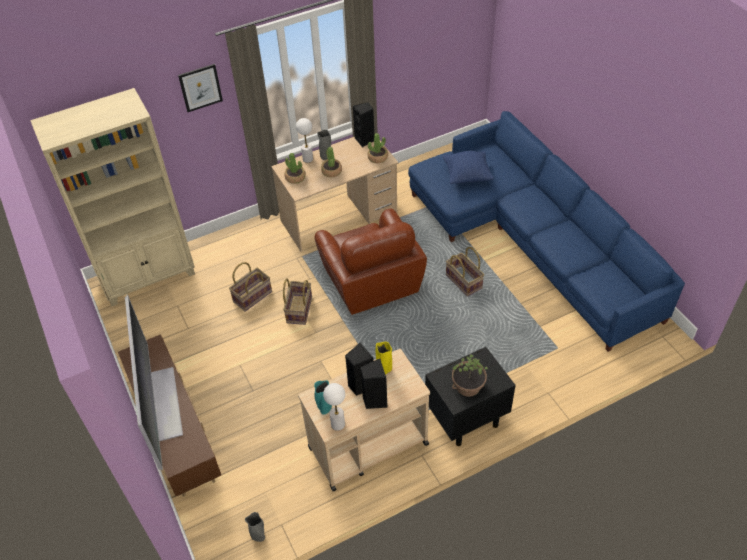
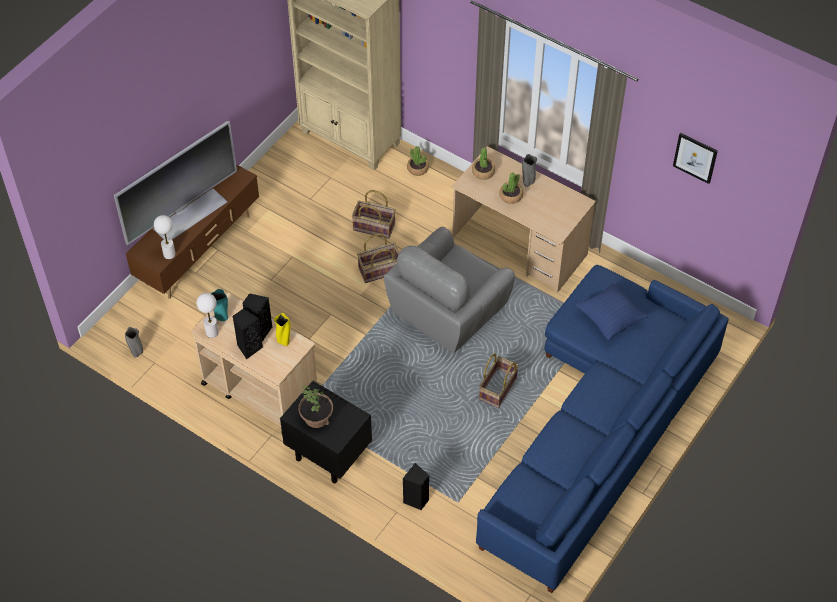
camera: 60 degrees right, 5 degrees up
picture [178,64,223,112] -> picture moved to [673,133,718,184]
white table lamp [296,118,313,163] -> white table lamp moved to [154,215,176,259]
brown armchair [315,209,427,315] -> grey armchair [384,227,515,353]
black speaker [353,102,374,147] -> black speaker moved to [403,463,429,510]
potted plant [368,133,388,163] -> potted plant moved to [407,146,429,176]

